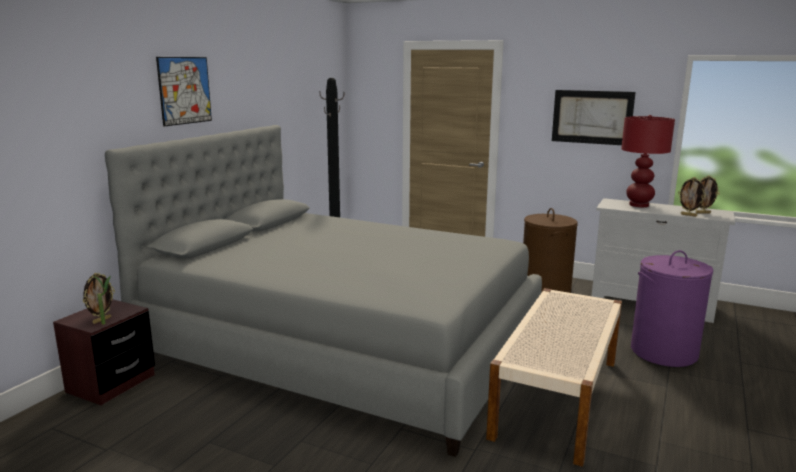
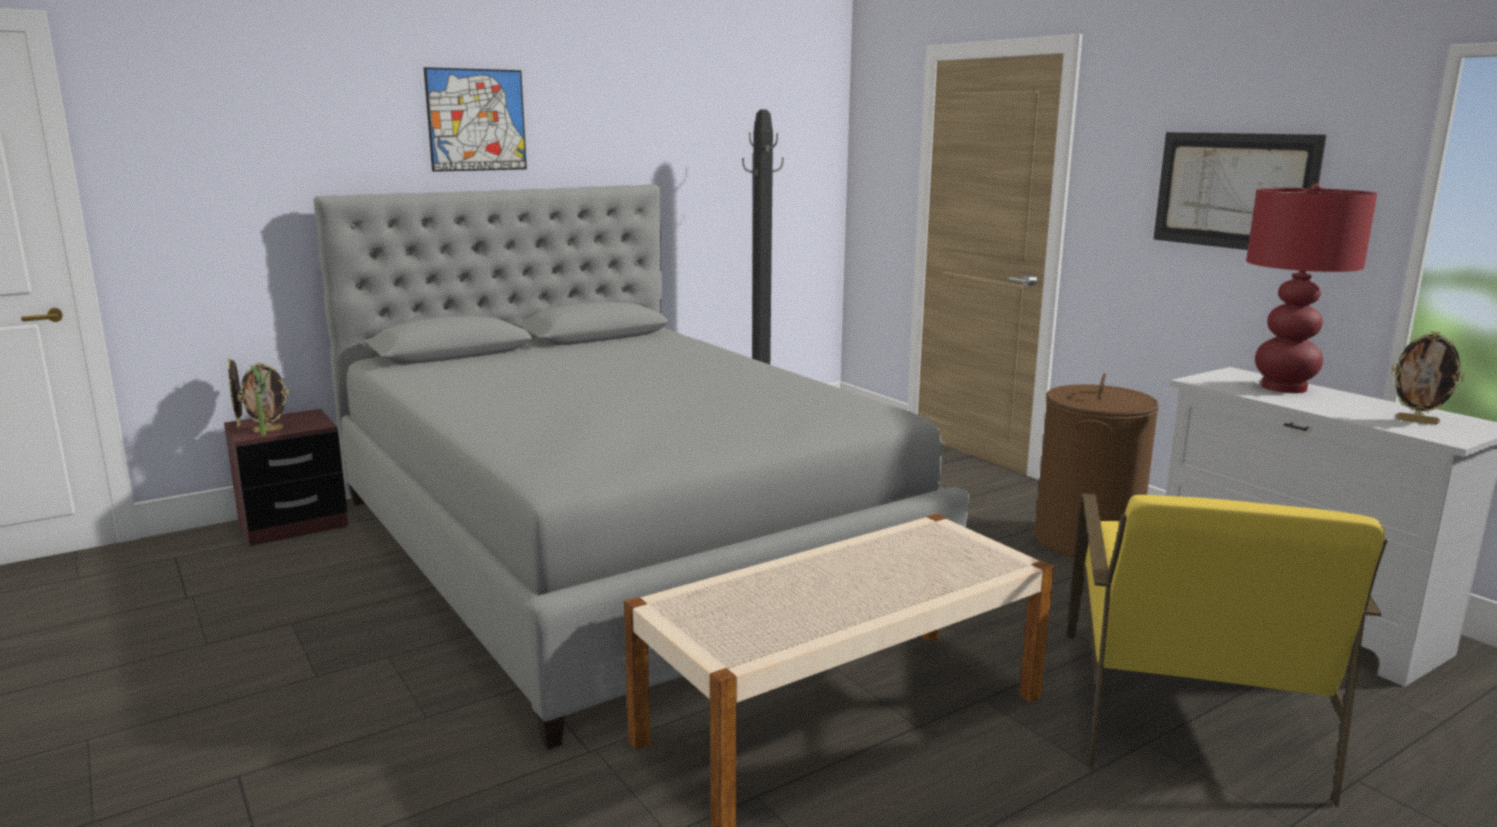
camera: 30 degrees right, 0 degrees up
purple laundry basket [631,250,713,367] -> yellow armchair [1067,493,1387,807]
picture frame [678,177,706,217] -> picture frame moved to [228,358,242,429]

